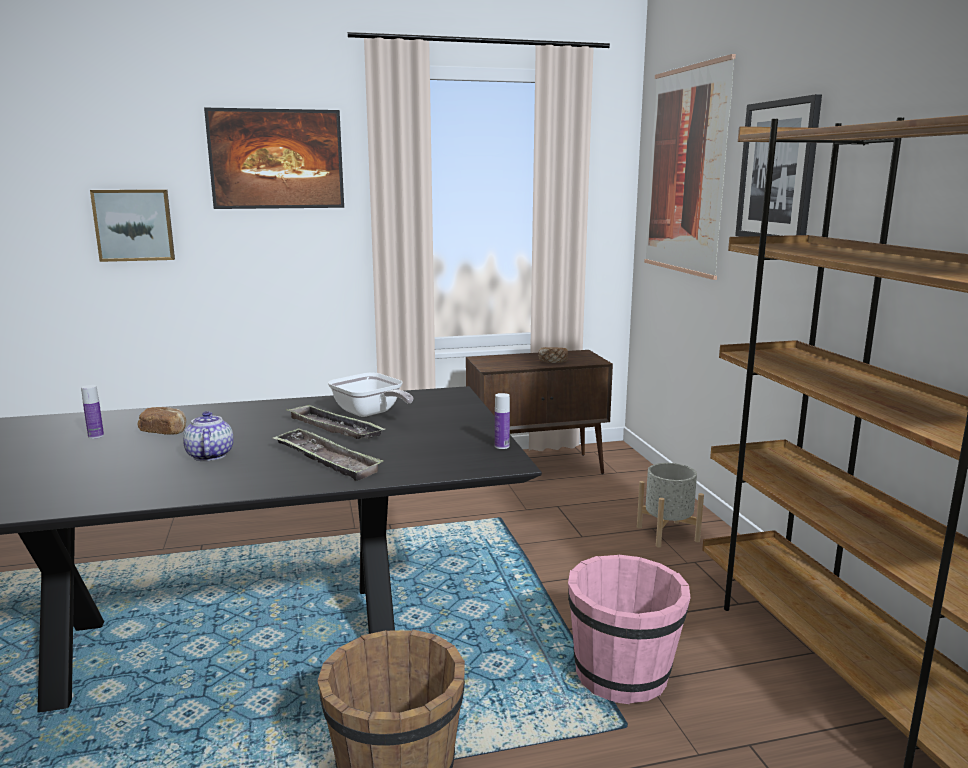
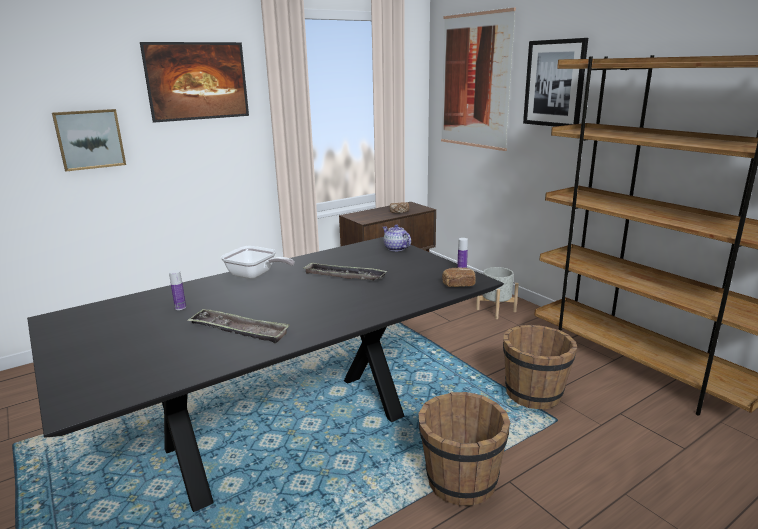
camera: 20 degrees left, 5 degrees up
bread [137,407,186,435] -> bread moved to [442,267,476,287]
teapot [183,411,234,461] -> teapot moved to [383,224,411,252]
tray [273,428,383,481] -> tray moved to [187,309,290,343]
frying pan [328,373,414,417] -> frying pan moved to [221,246,295,279]
pink bucket [568,554,691,704] -> brown bucket [503,325,577,410]

